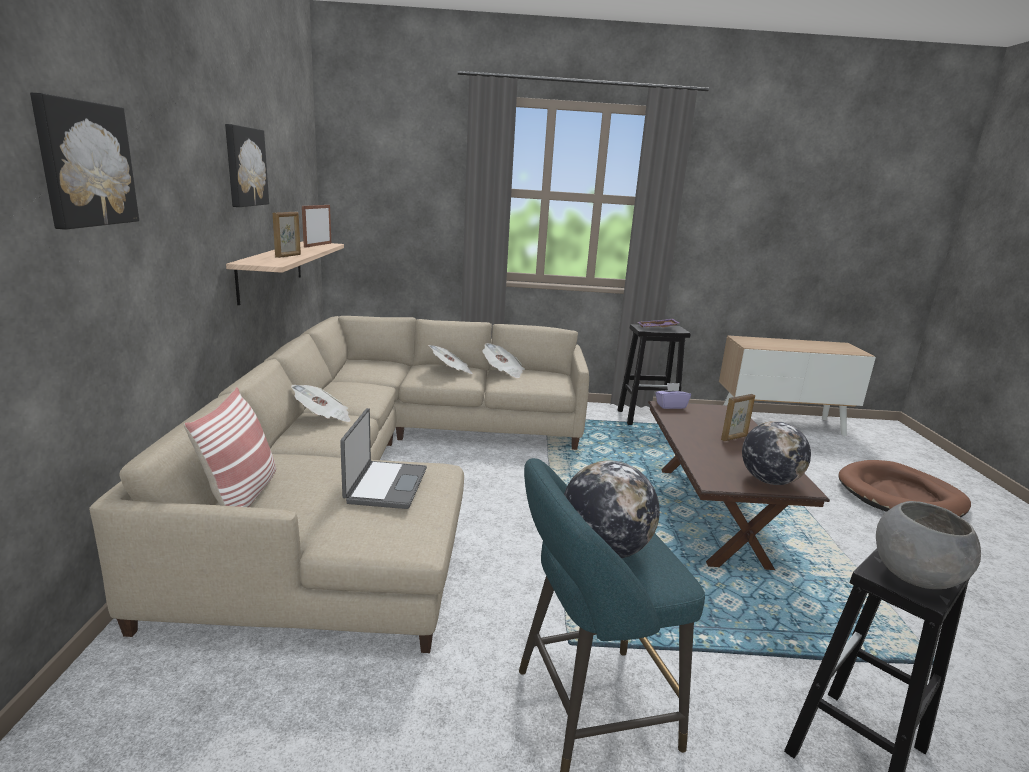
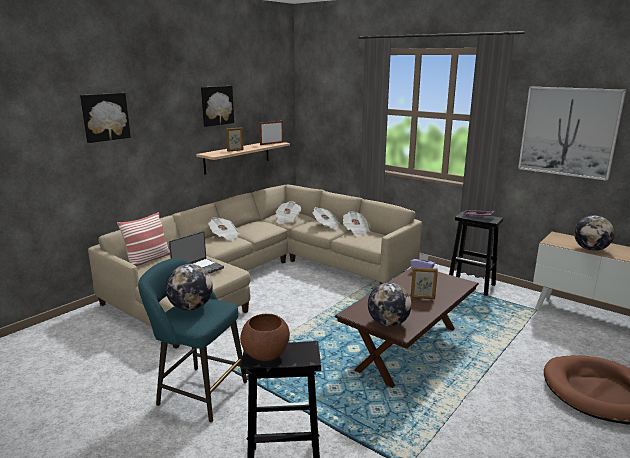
camera: 40 degrees right, 0 degrees up
grey bowl [876,501,981,589] -> brown bowl [240,314,290,361]
none -> newspaper [275,201,301,224]
none -> picture [518,87,626,181]
none -> globe [574,216,614,251]

